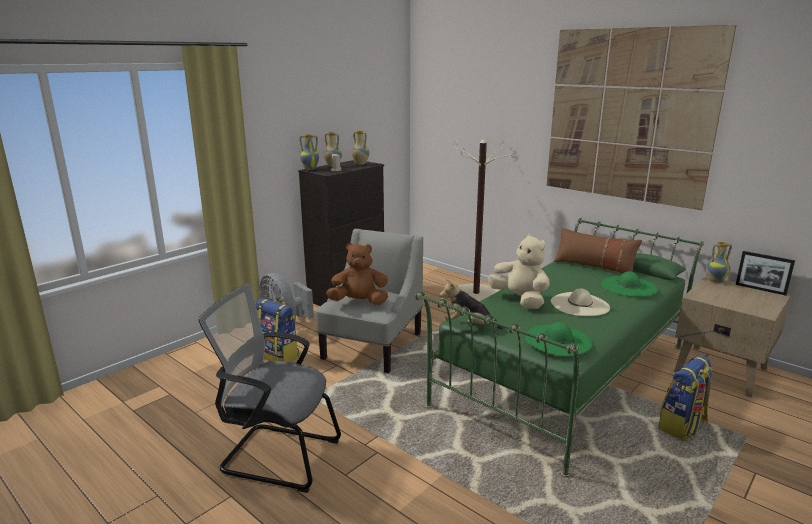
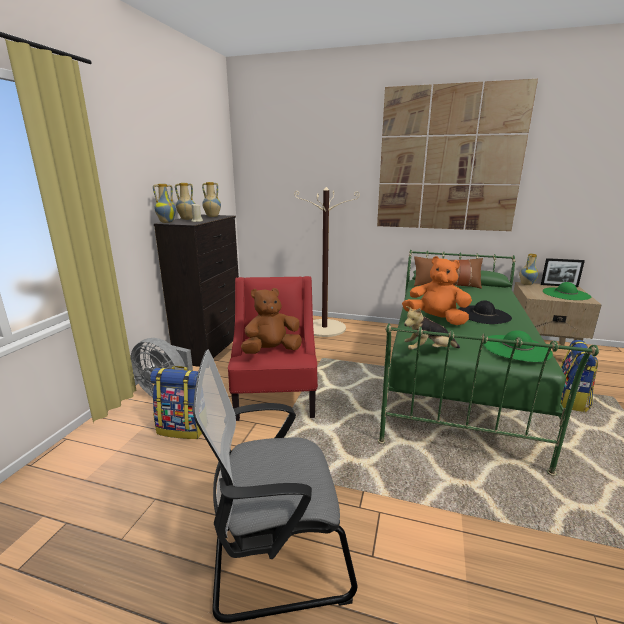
camera: 25 degrees left, 0 degrees up
grey armchair [316,229,423,373] -> red armchair [228,276,318,421]
beige plush toy [488,233,550,309] -> orange plush toy [402,256,472,325]
beige hat [551,289,610,316] -> black hat [459,300,512,324]
green hat [601,271,658,297] -> green hat moved to [543,282,591,300]

